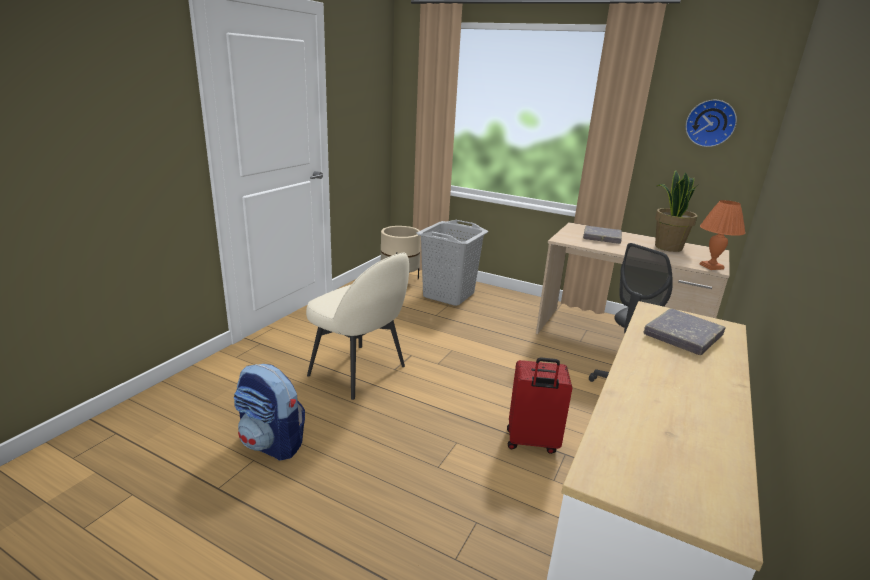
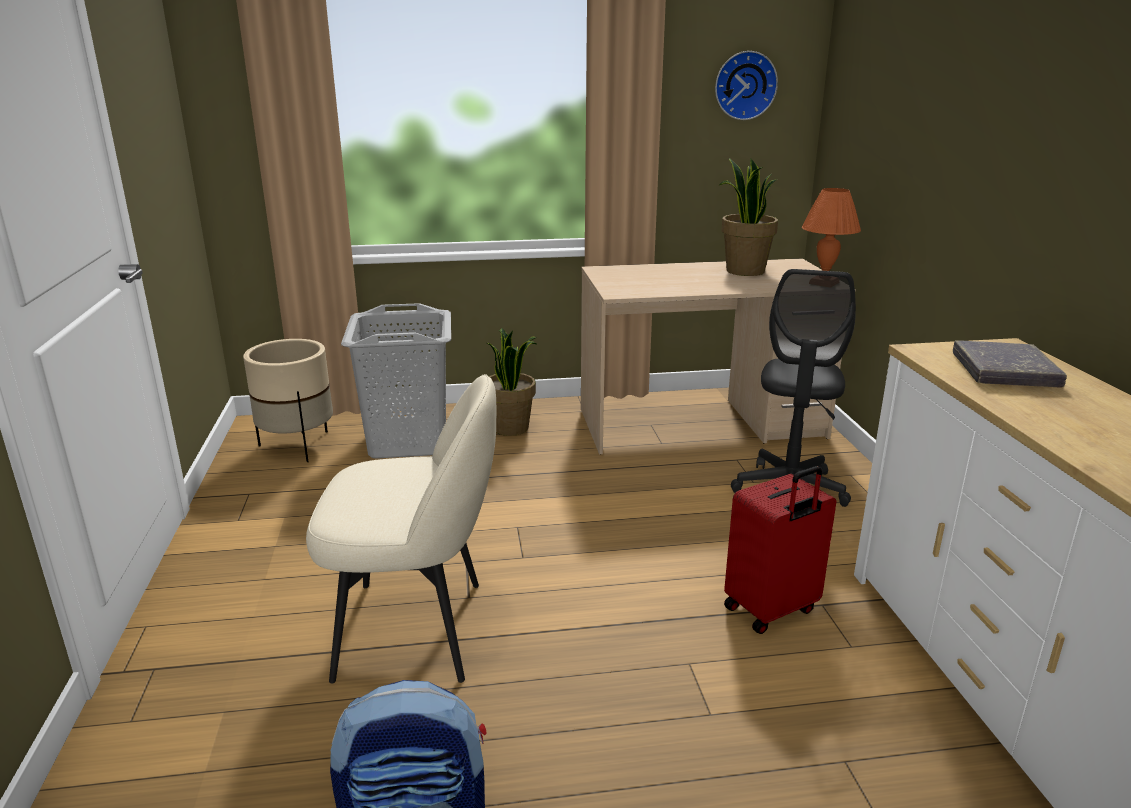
camera: 35 degrees left, 0 degrees up
grey book [583,226,622,244] -> none
none -> potted plant [487,328,536,436]

